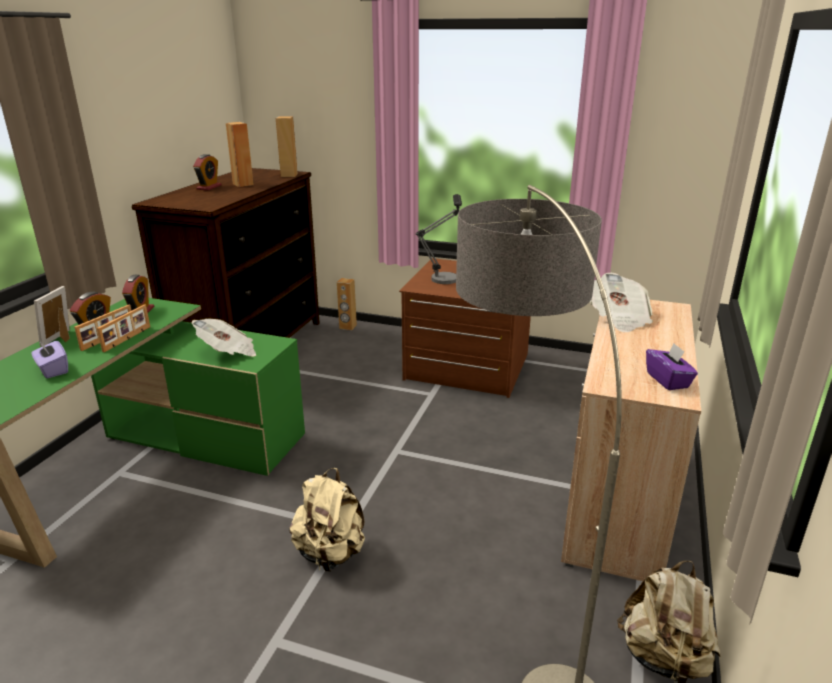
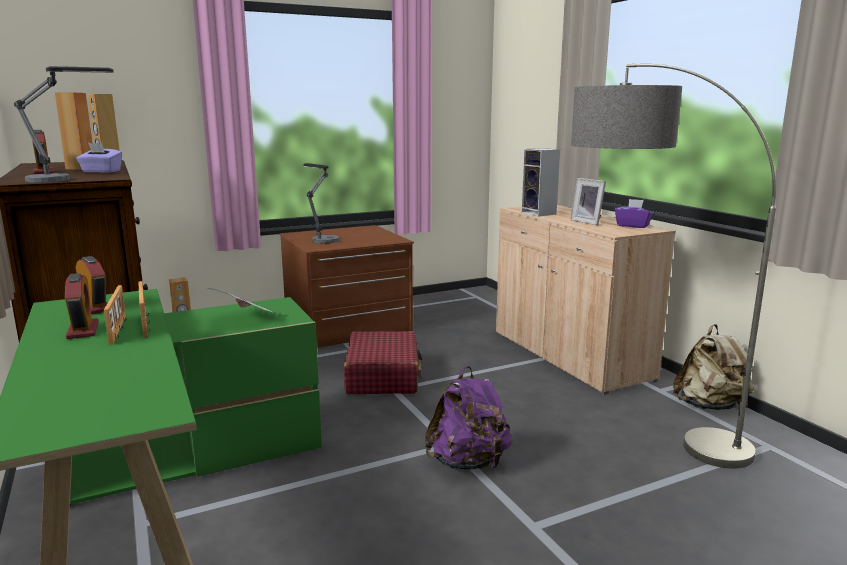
camera: 45 degrees left, 10 degrees down
purple tissue box [31,339,68,378] -> purple tissue box moved to [76,143,122,173]
picture frame [34,286,70,347] -> picture frame moved to [570,178,606,225]
beige backpack [289,468,365,572] -> purple backpack [424,366,513,470]
newspaper [590,273,653,333] -> speaker [521,148,560,217]
none -> table lamp [14,66,113,183]
none -> red suitcase [344,331,422,394]

